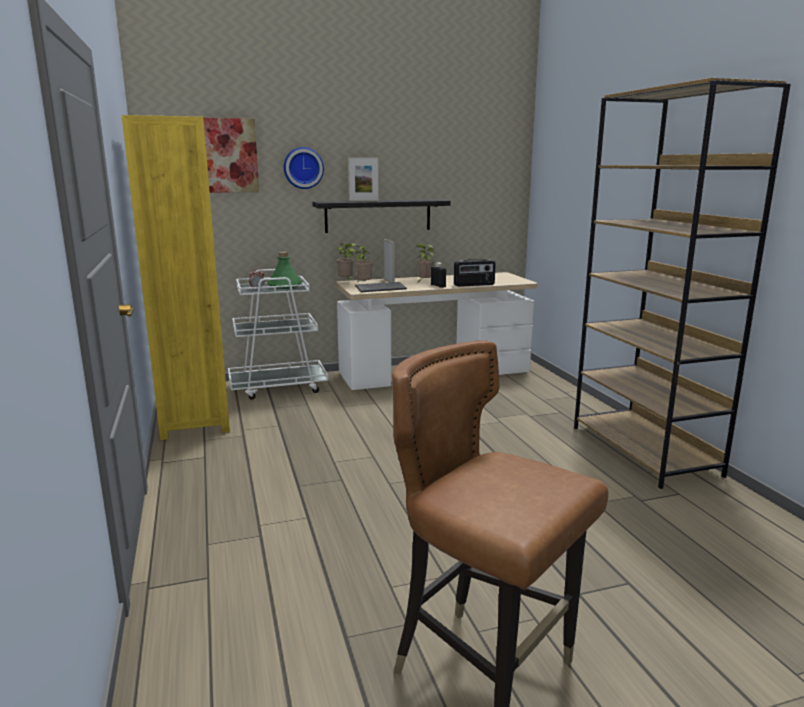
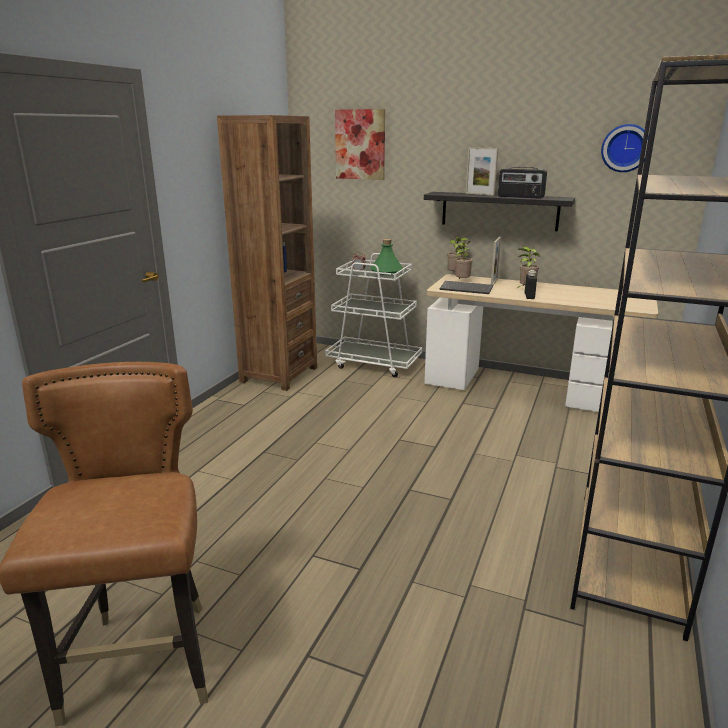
camera: 40 degrees right, 5 degrees up
yellow bookcase [122,115,230,440] -> brown bookcase [217,115,317,391]
wall clock [284,147,324,189] -> wall clock moved to [601,124,649,172]
radio [454,259,496,287] -> radio moved to [498,167,547,199]

